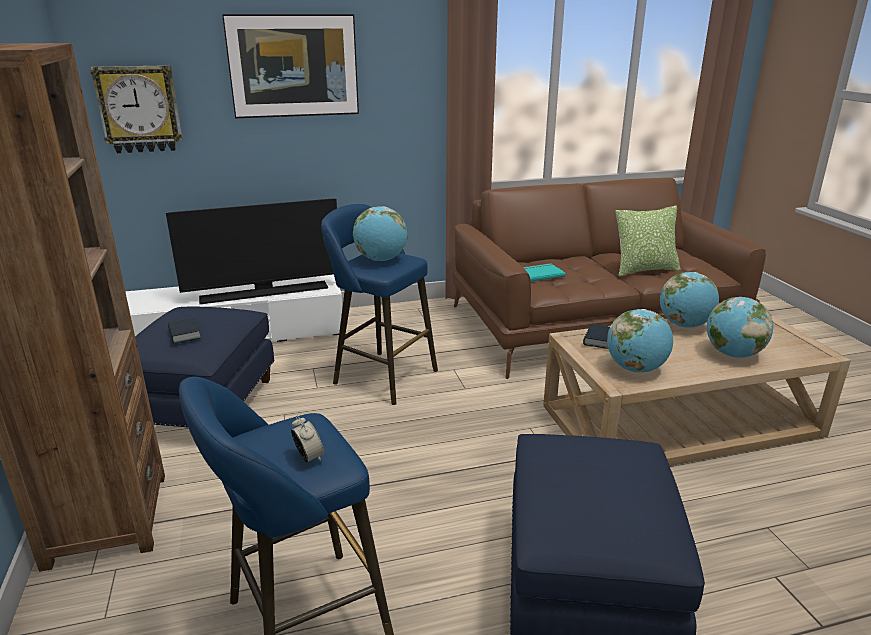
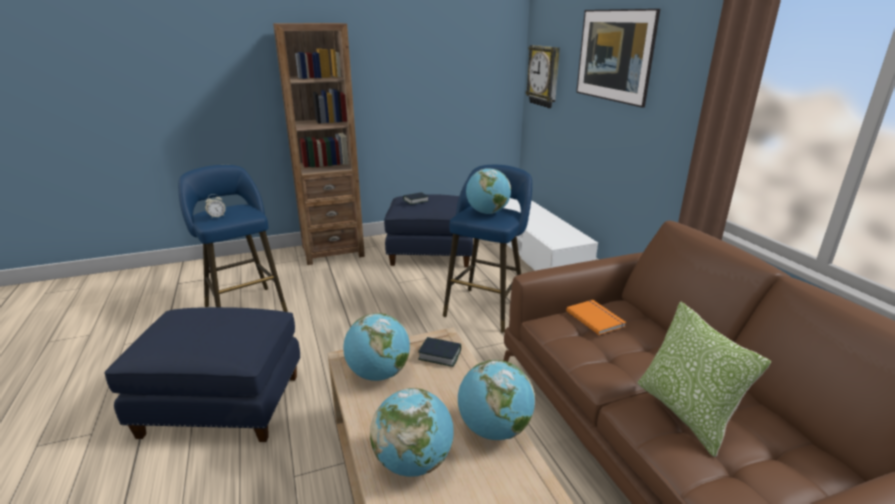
camera: 85 degrees right, 0 degrees up
television [166,198,337,304] -> none
turquoise book [523,263,566,282] -> orange book [566,300,626,335]

